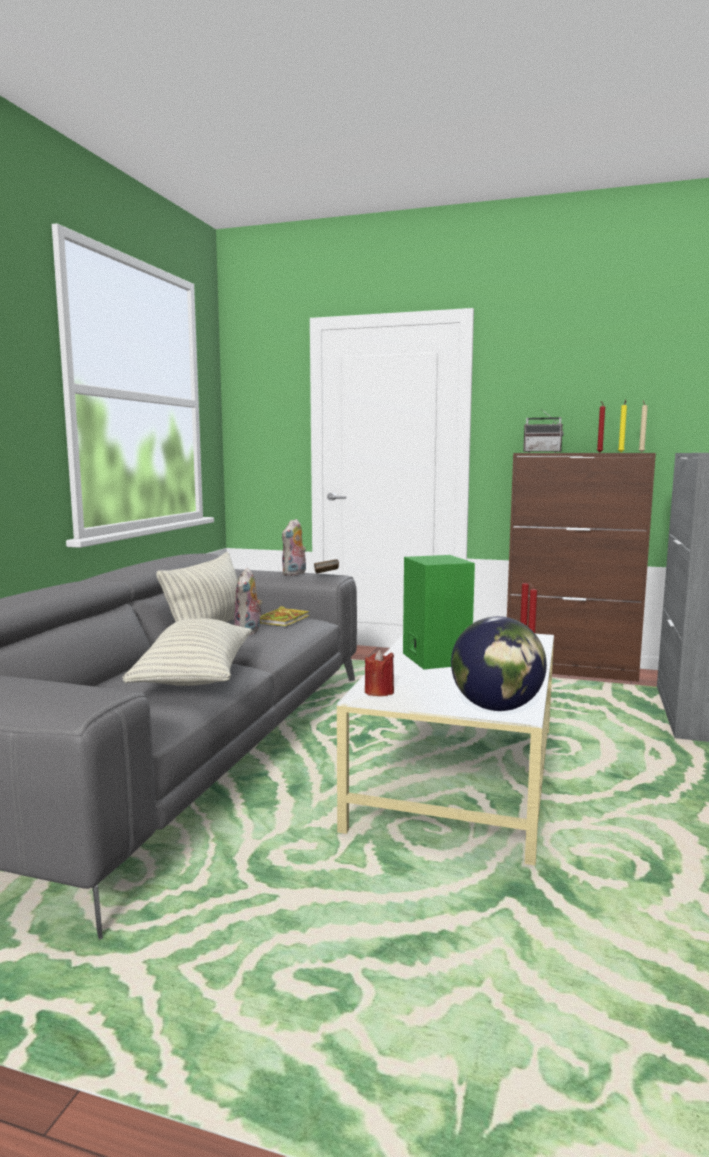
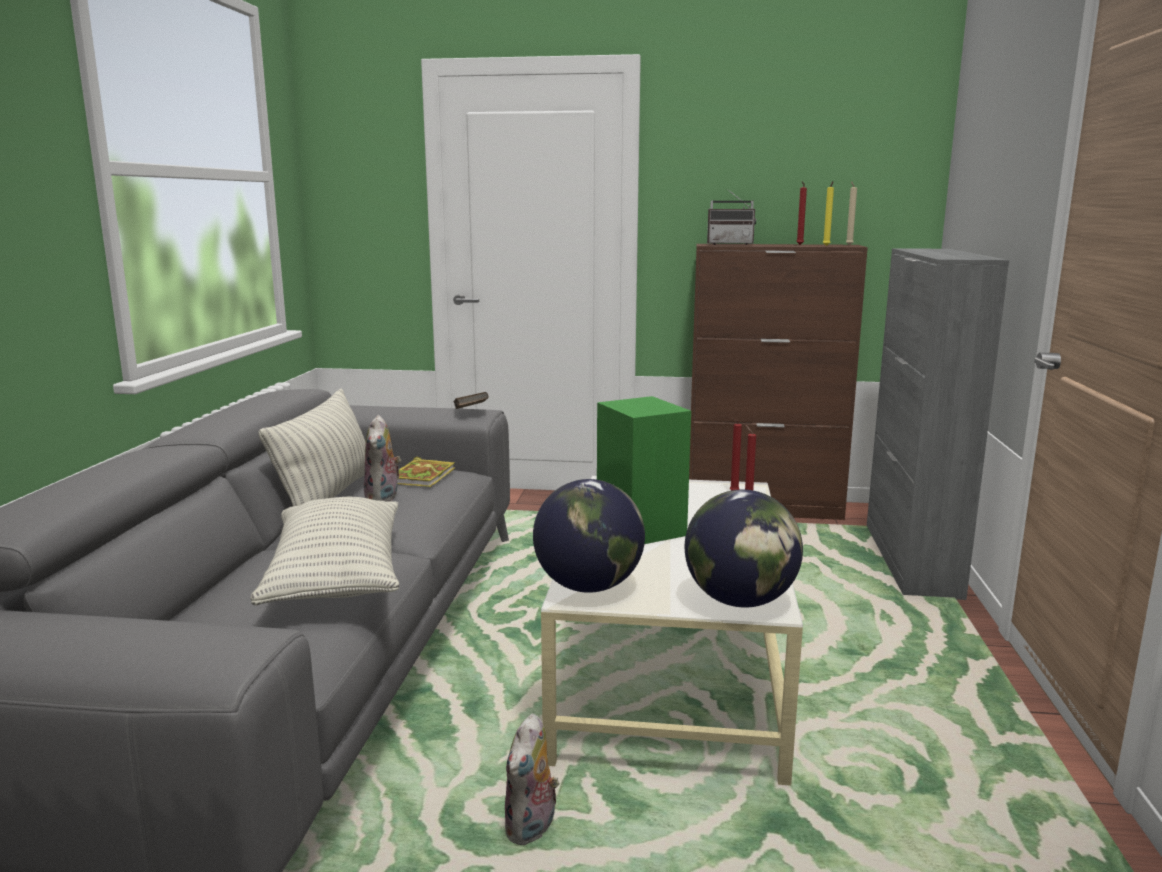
camera: 10 degrees left, 5 degrees up
plush toy [282,519,306,576] -> plush toy moved to [505,713,560,845]
red candle [365,650,394,696] -> globe [533,479,645,593]

